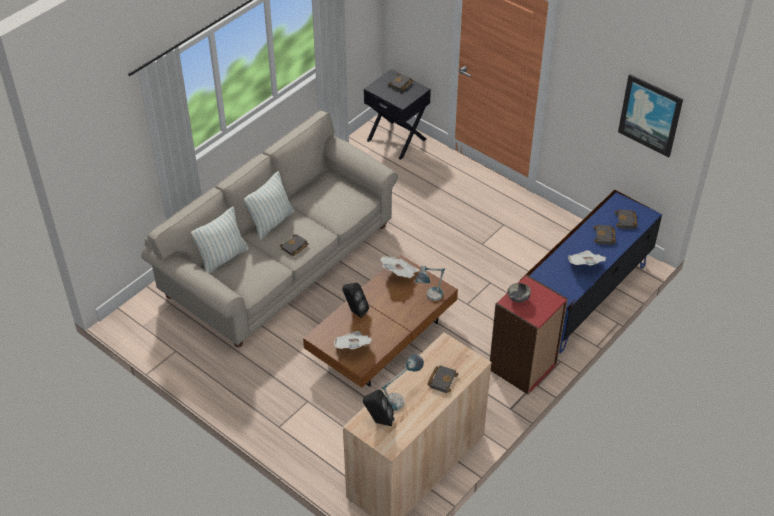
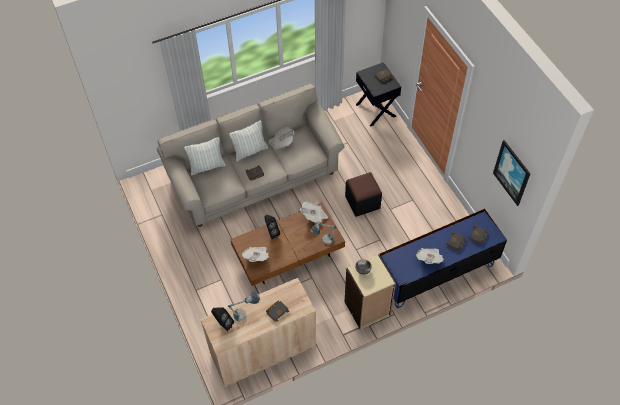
camera: 25 degrees right, 10 degrees up
red bookcase [490,274,568,394] -> beige bookcase [345,254,396,329]
none -> newspaper [268,127,295,151]
none -> black ottoman [345,172,382,217]

